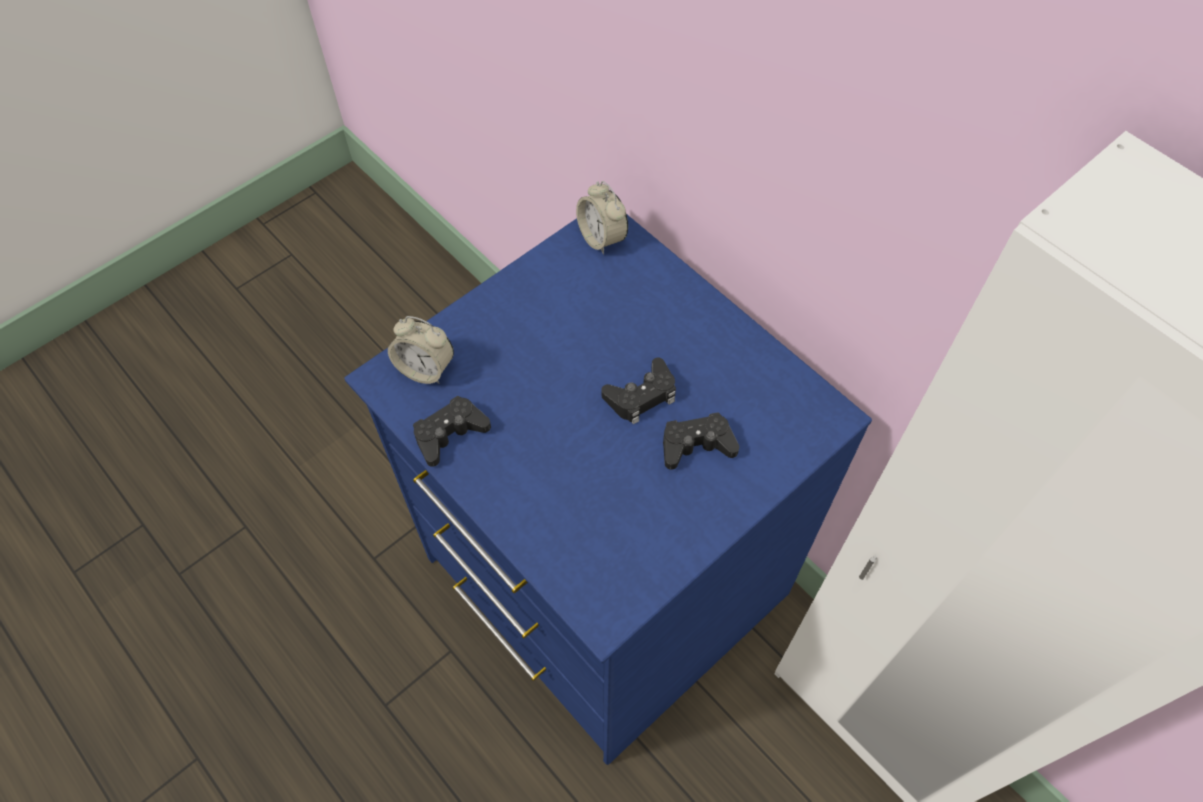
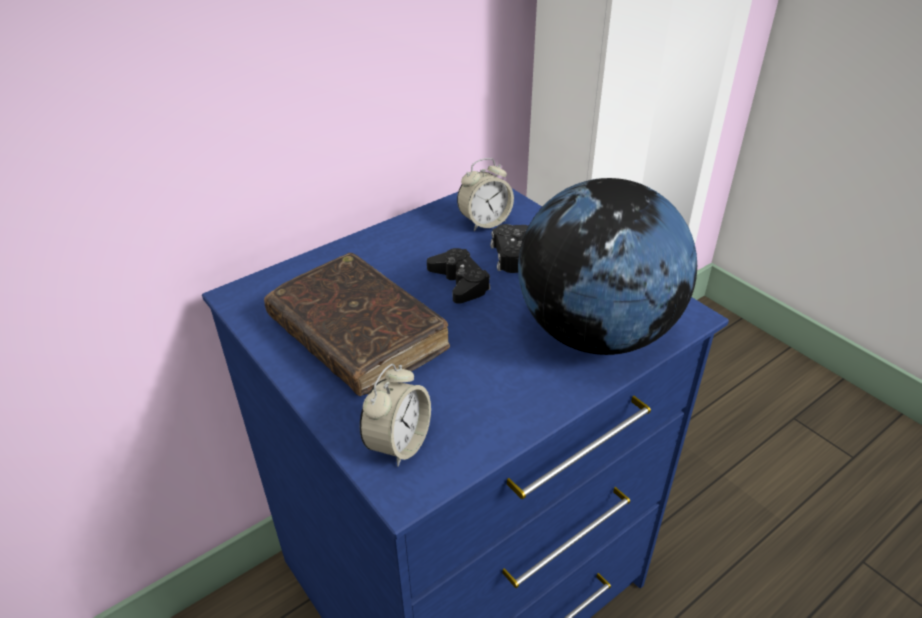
camera: 85 degrees left, 20 degrees down
black game controller [413,396,491,467] -> none
alarm clock [576,181,628,255] -> alarm clock moved to [457,158,514,231]
none -> brown book [264,253,450,396]
none -> globe [518,178,697,355]

